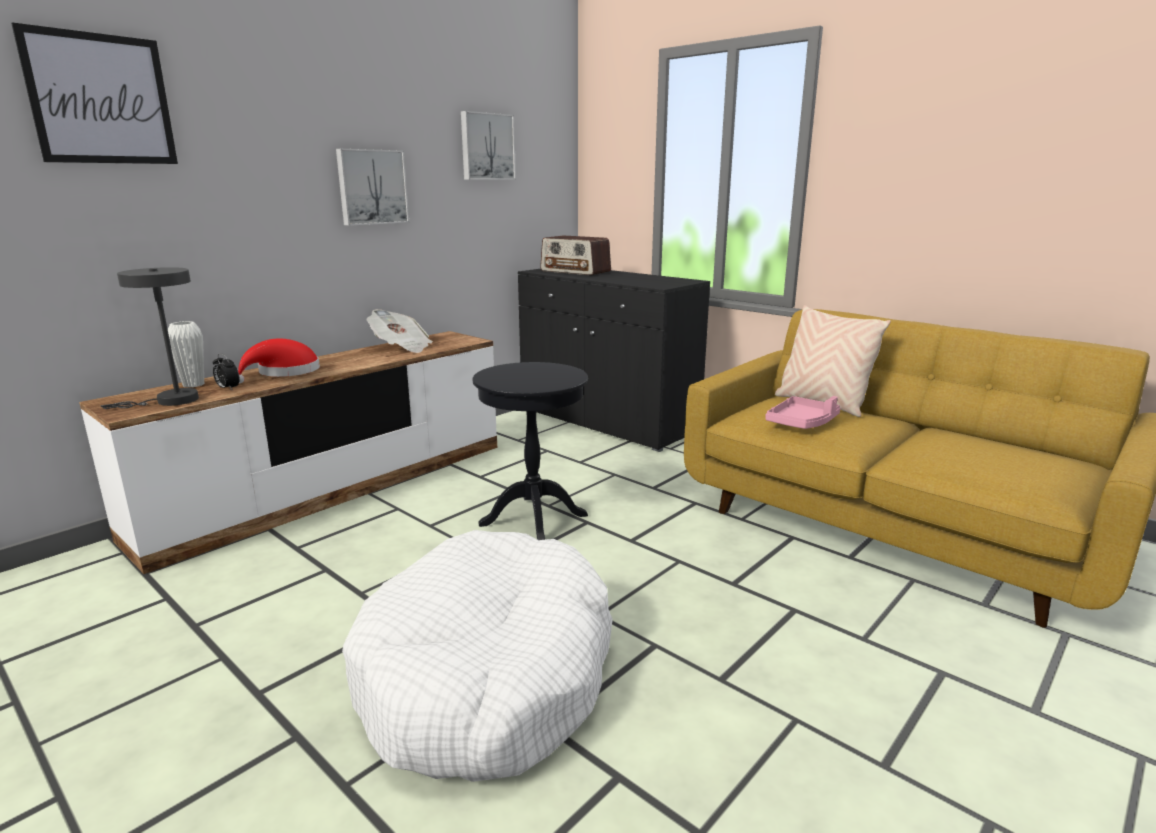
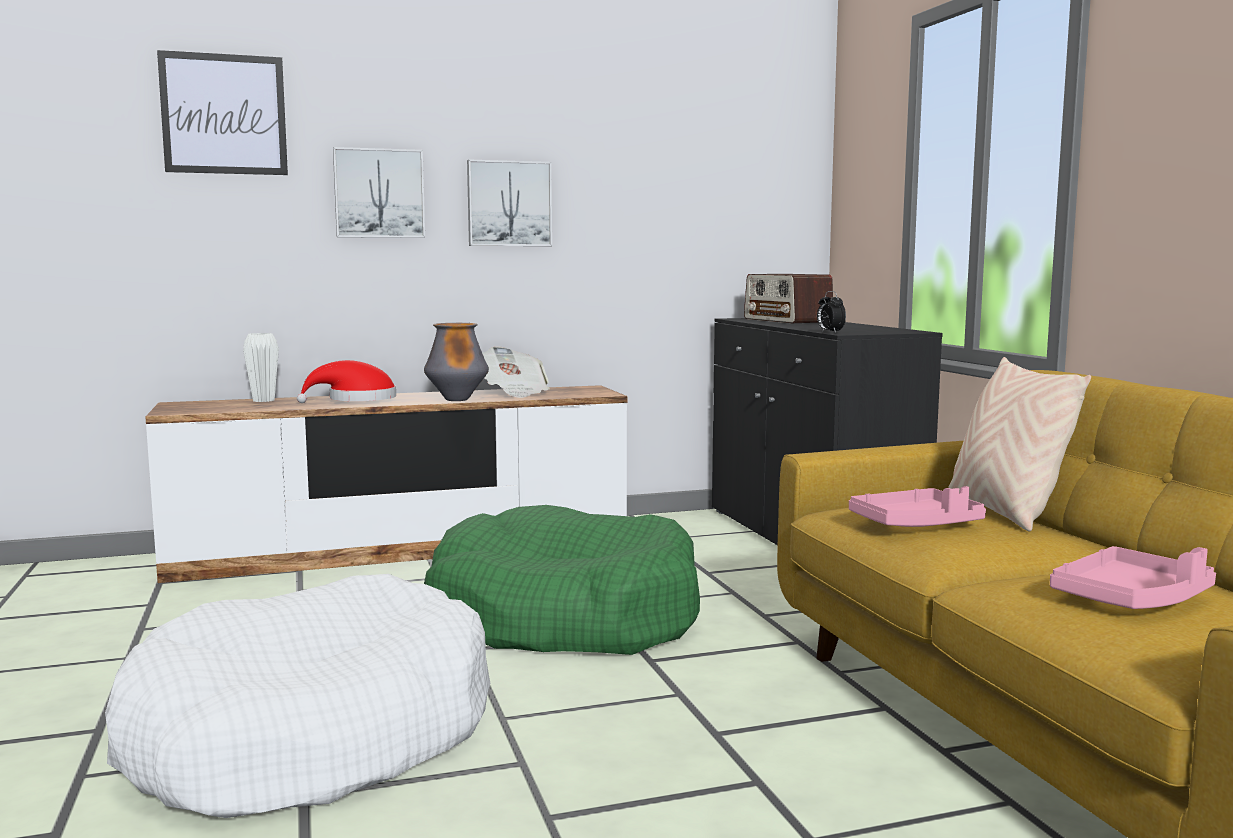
camera: 30 degrees right, 10 degrees down
grey table lamp [101,267,199,409] -> none
alarm clock [213,353,240,390] -> alarm clock moved to [817,291,846,333]
picture [461,111,516,180] -> picture moved to [333,147,425,238]
black side table [472,362,588,540] -> green dog bed [424,505,700,655]
none -> vase [424,323,489,401]
none -> pink tray [1050,546,1216,609]

